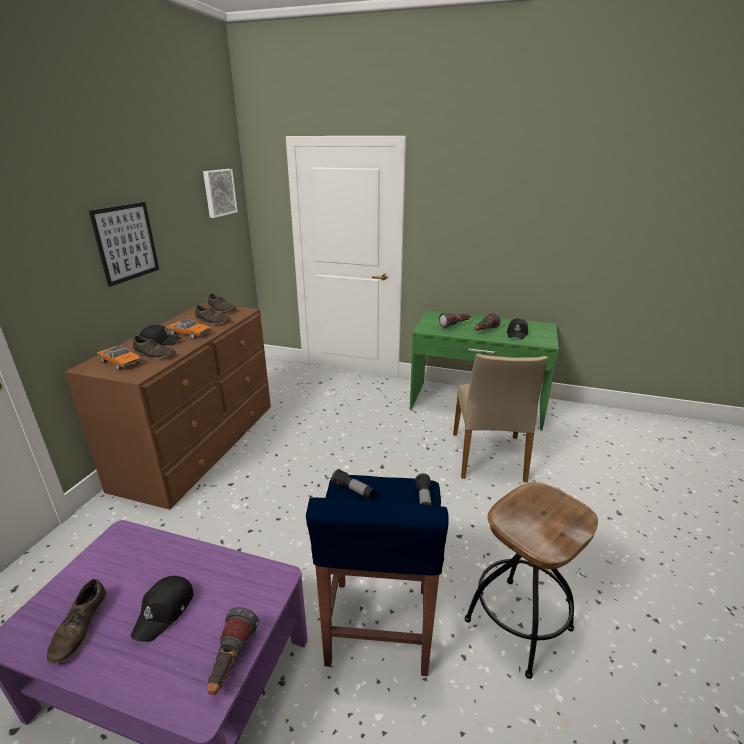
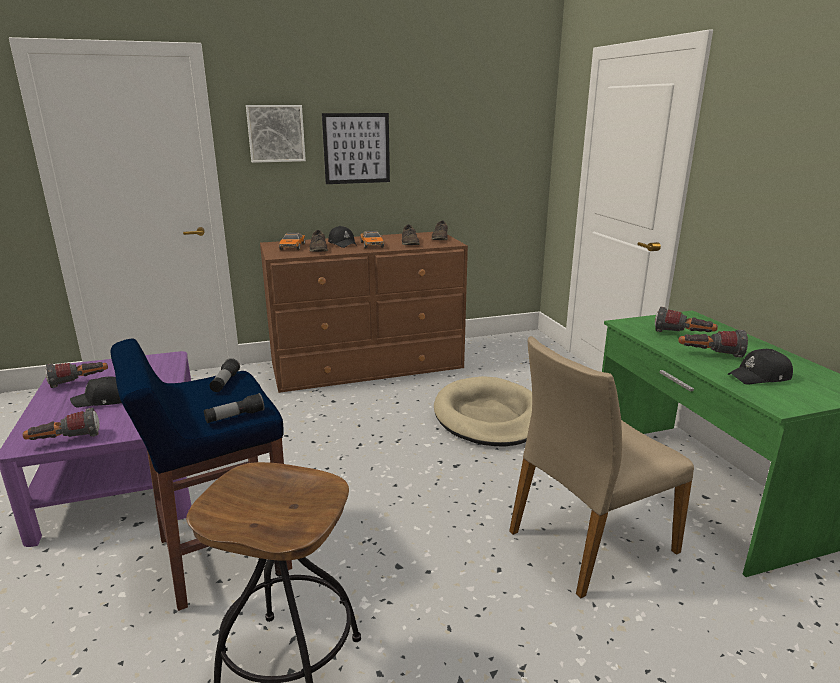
camera: 55 degrees right, 5 degrees down
brown shoe [46,579,107,664] -> flashlight [45,362,108,388]
picture [203,169,238,218] -> picture moved to [246,105,306,163]
none -> beige dog bed [434,376,532,446]

